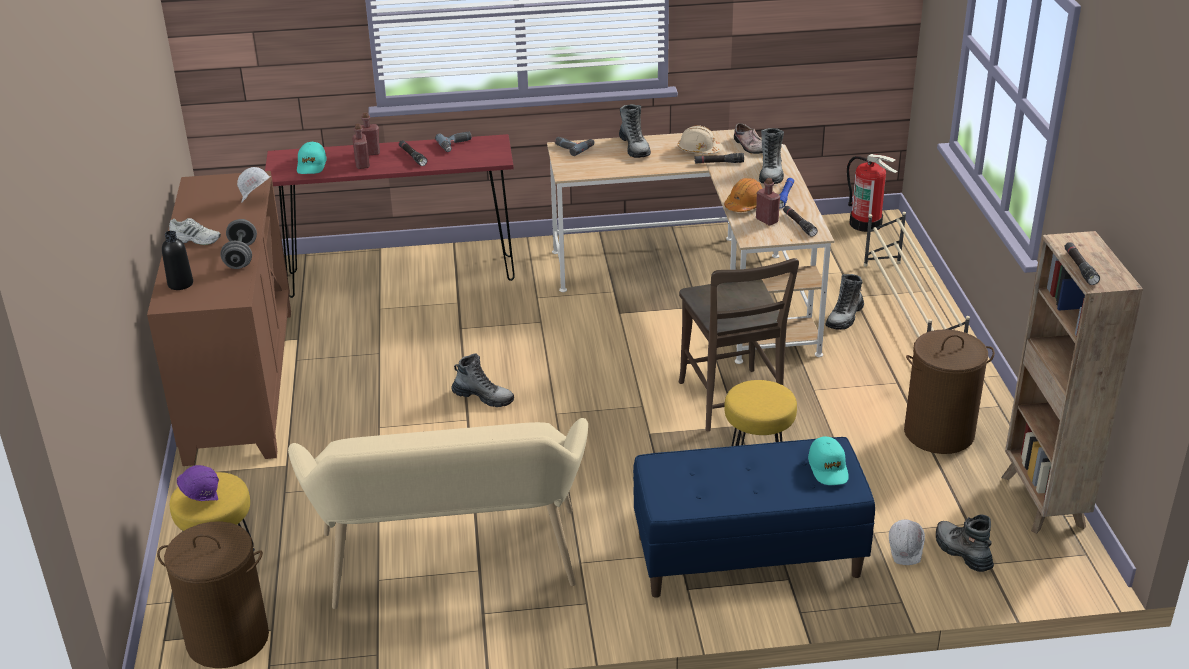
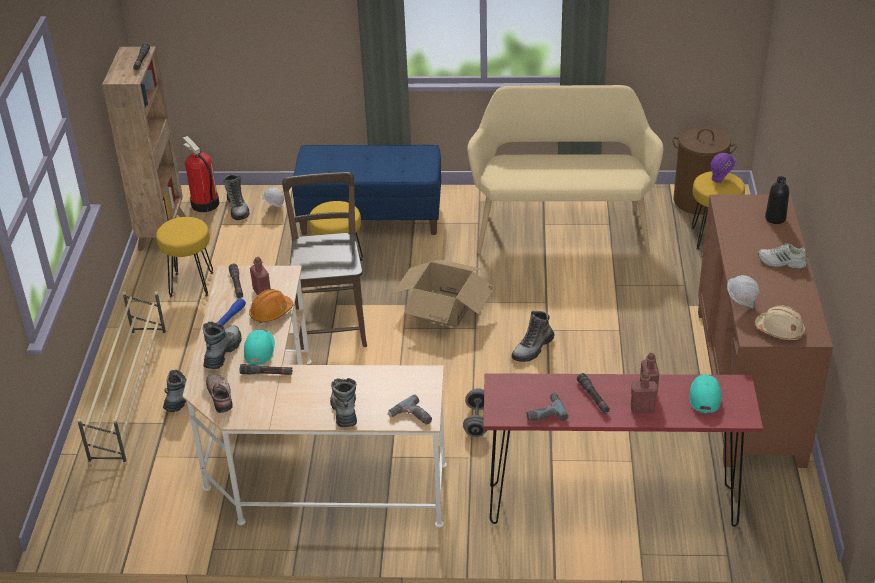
camera: 170 degrees left, 5 degrees up
grey dumbbell [220,219,257,269] -> grey dumbbell moved to [463,388,487,437]
boot [451,353,514,407] -> boot turned 75 degrees counterclockwise [511,311,554,362]
beige hard hat [678,125,723,154] -> beige hard hat moved to [755,305,806,340]
turquoise cap [808,436,849,485] -> turquoise cap moved to [244,330,275,365]
fire extinguisher [847,154,898,232] -> fire extinguisher moved to [183,136,220,212]
brown laundry basket [904,329,995,454] -> yellow stool [156,217,214,297]
none -> cardboard box [392,259,495,328]

